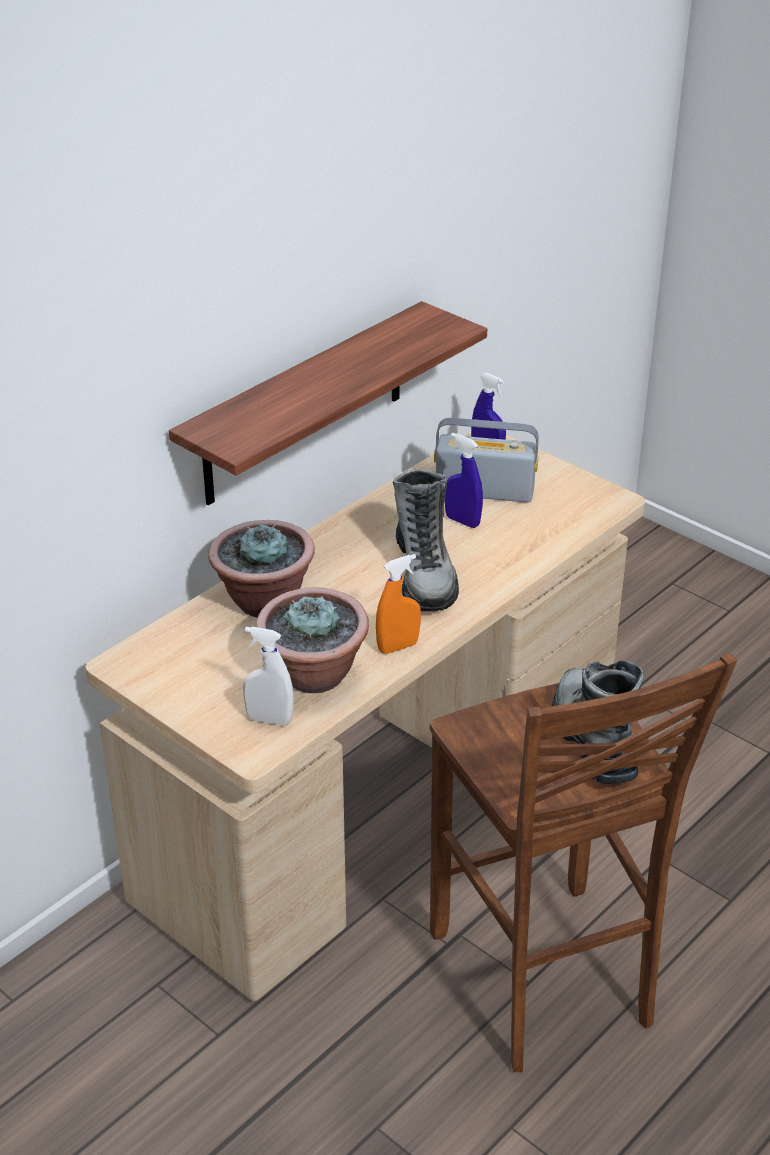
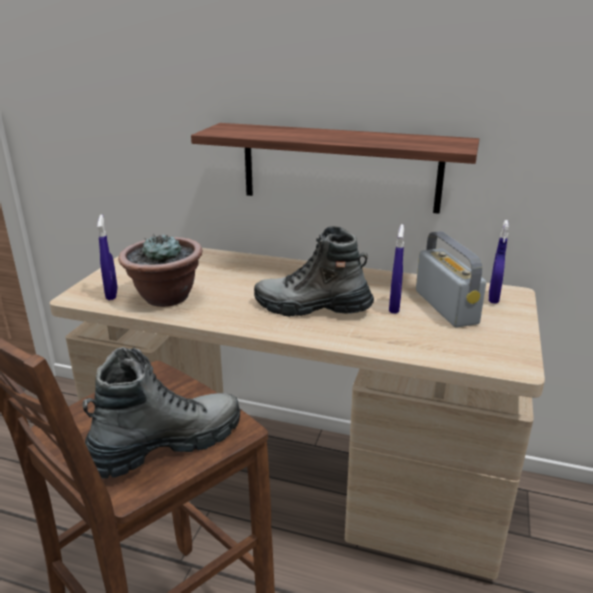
camera: 65 degrees right, 10 degrees down
potted plant [208,520,315,617] -> none
white spray bottle [243,627,294,726] -> blue spray bottle [97,215,118,300]
orange spray bottle [376,554,421,654] -> none
boot [393,469,459,612] -> boot turned 45 degrees clockwise [254,226,374,317]

